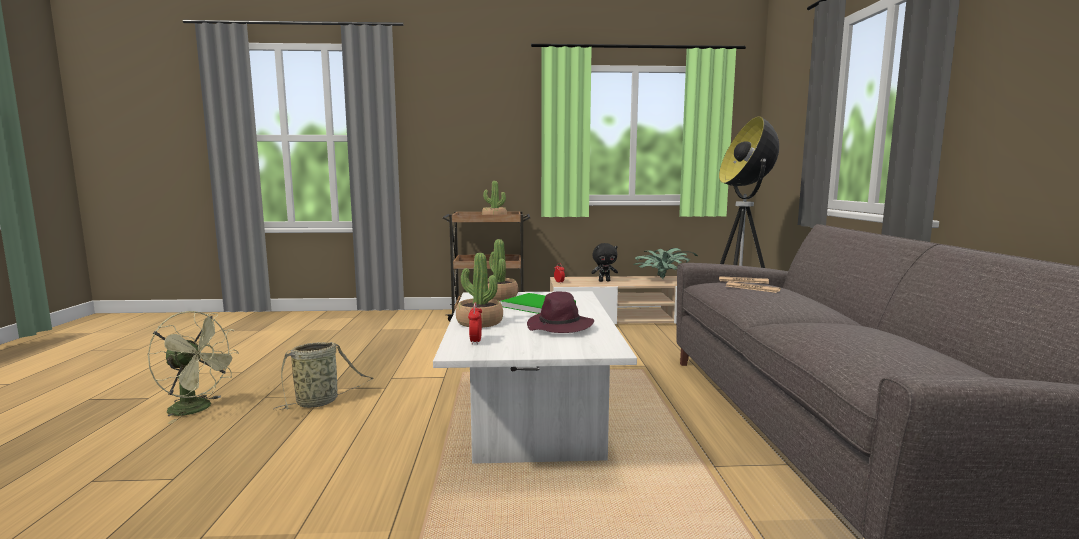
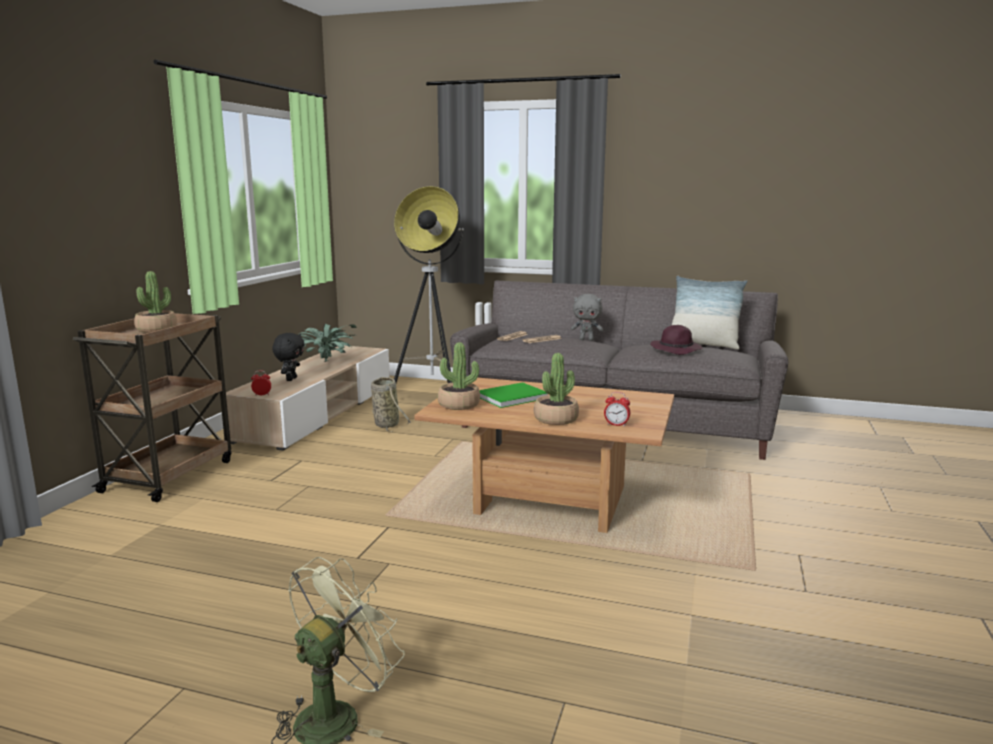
camera: 70 degrees left, 5 degrees up
basket [273,342,373,410] -> basket moved to [371,377,411,431]
white coffee table [433,291,637,464] -> brown coffee table [414,378,674,533]
purple hat [527,292,594,333] -> purple hat moved to [650,325,703,355]
none -> grey plush toy [571,294,603,341]
none -> pillow [672,276,747,350]

